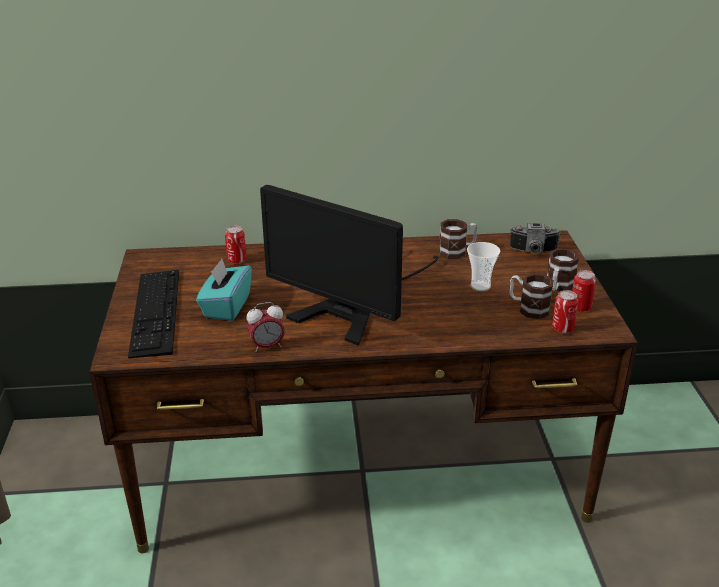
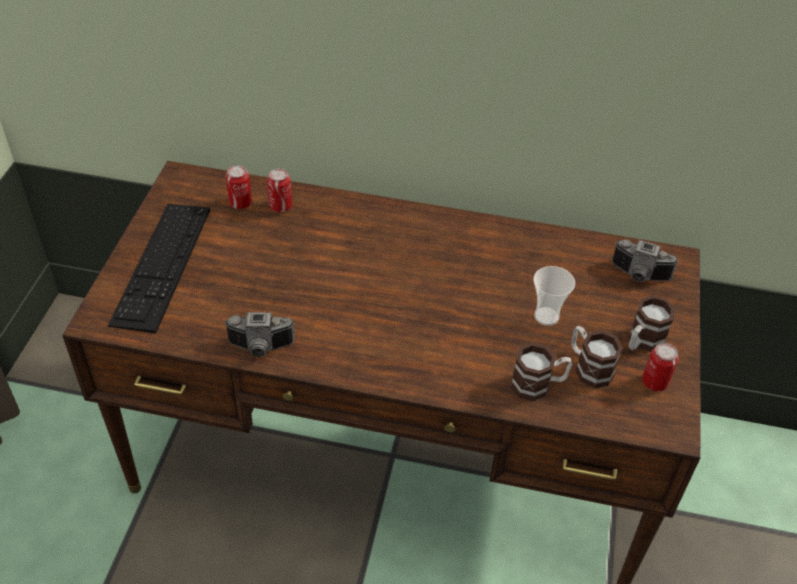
camera: 15 degrees right, 15 degrees up
turquoise tissue box [196,259,252,321] -> none
alarm clock [247,302,285,352] -> camera [224,312,295,357]
monitor [260,185,438,346] -> none
mug [439,219,478,259] -> mug moved to [510,342,572,402]
can [552,290,578,333] -> can moved to [226,165,252,209]

